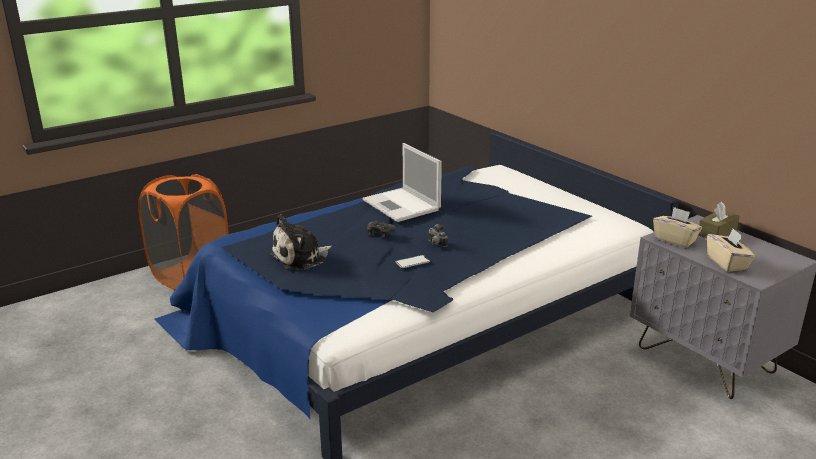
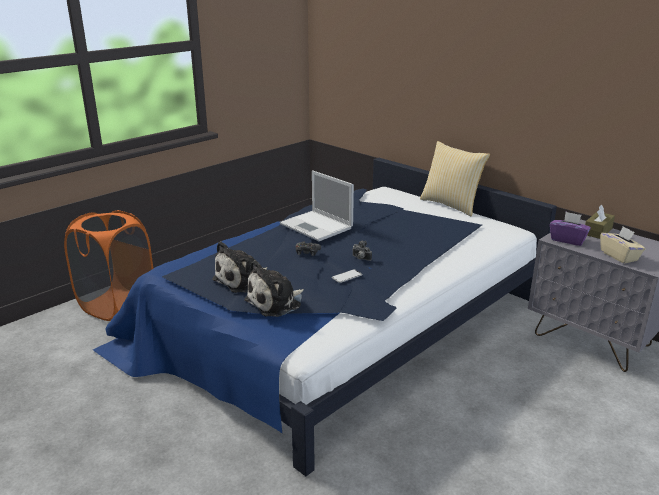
camera: 10 degrees left, 0 degrees up
beige tissue box [653,207,702,248] -> purple tissue box [550,212,591,246]
none -> plush toy [244,260,304,317]
none -> pillow [420,141,490,216]

